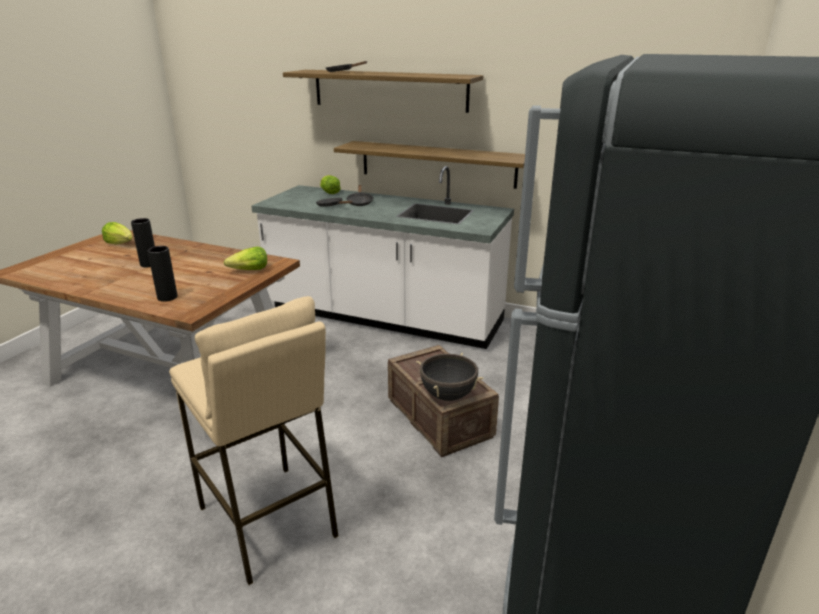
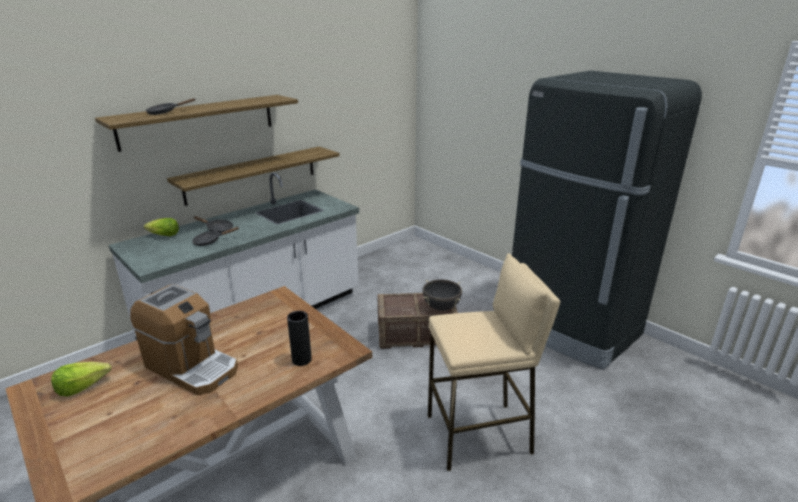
camera: 65 degrees left, 0 degrees up
black vase [131,218,155,267] -> coffee machine [130,284,238,396]
lettuce [224,247,267,270] -> none

